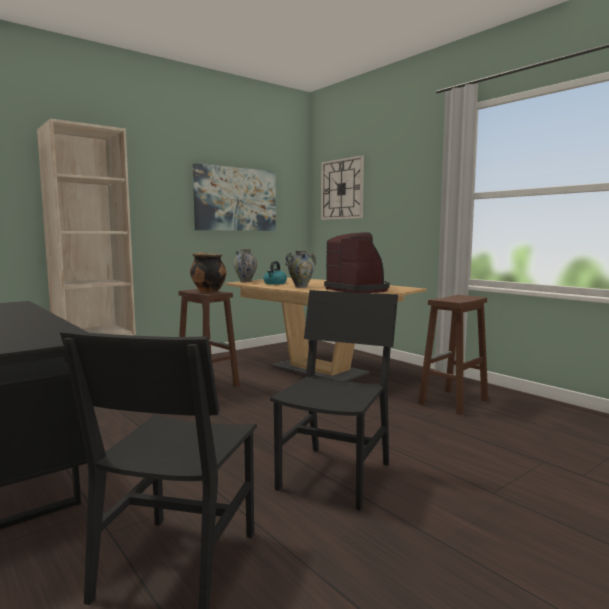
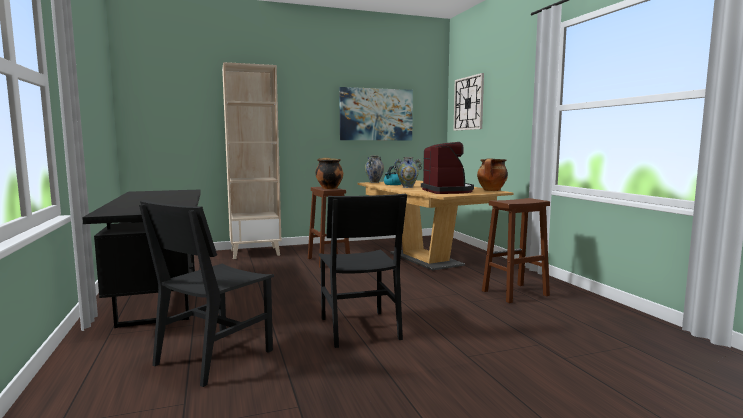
camera: 20 degrees right, 0 degrees up
black chair [270,290,398,510] -> black chair turned 120 degrees clockwise [319,194,407,348]
none -> cooking pot [477,158,508,191]

